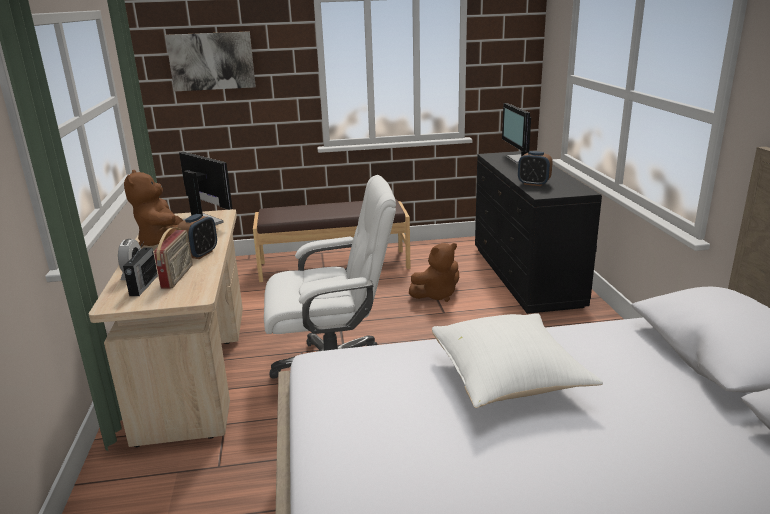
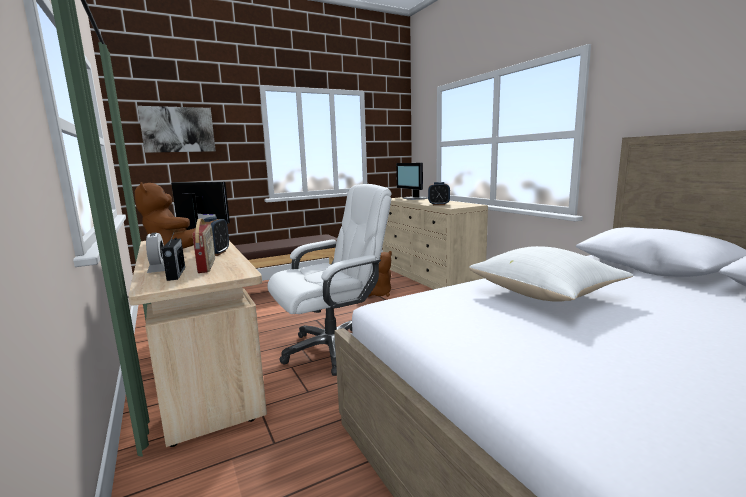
camera: 20 degrees left, 10 degrees down
black dresser [475,151,602,314] -> beige dresser [383,196,488,289]

